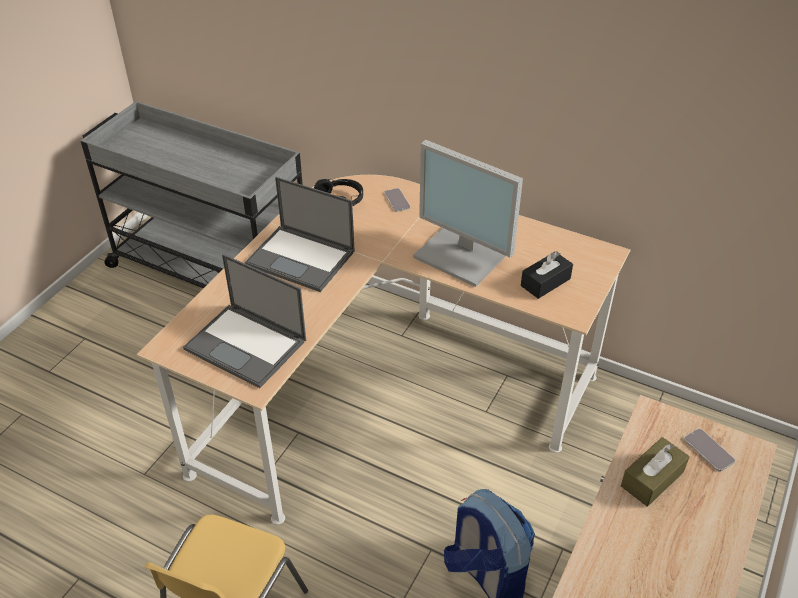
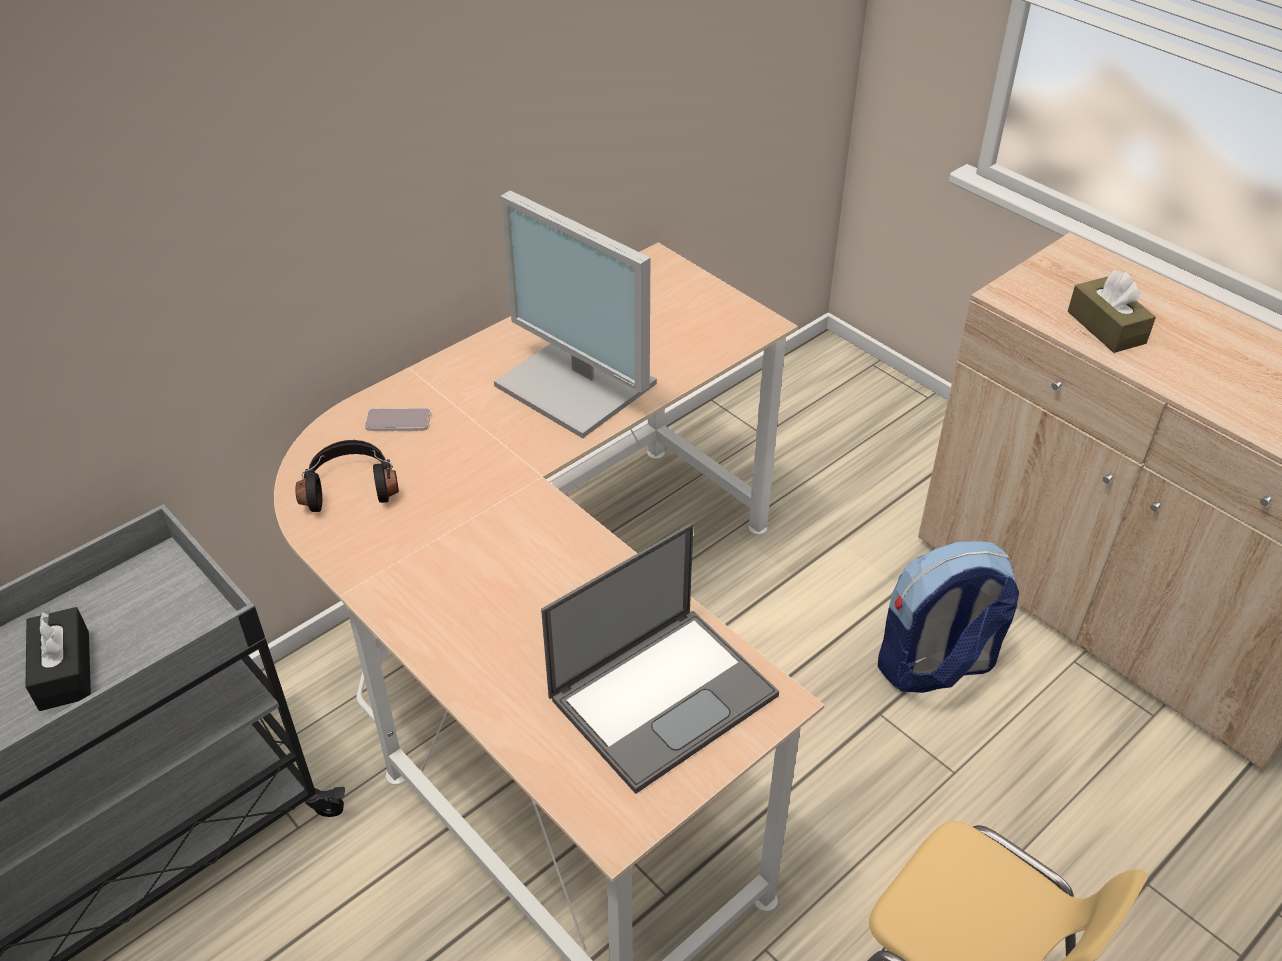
camera: 70 degrees left, 0 degrees up
laptop [245,177,355,292] -> none
monitor [413,140,523,287] -> monitor turned 75 degrees clockwise [494,190,657,438]
black tissue box [521,251,573,299] -> black tissue box moved to [25,607,91,711]
phone [684,428,735,472] -> none

